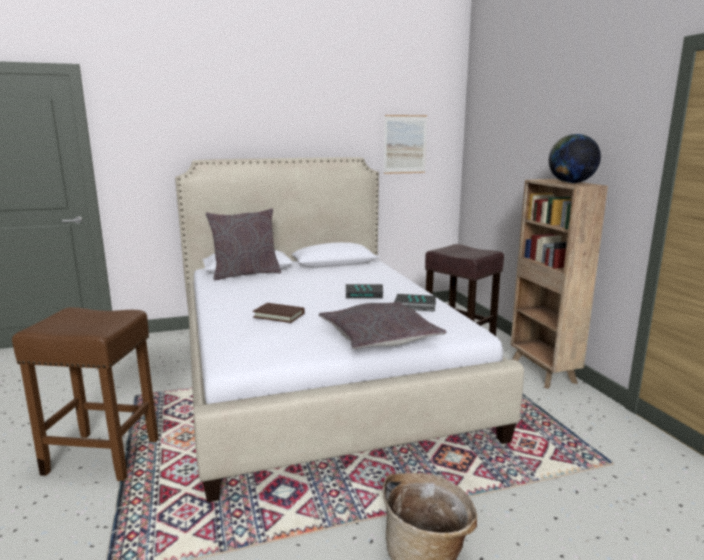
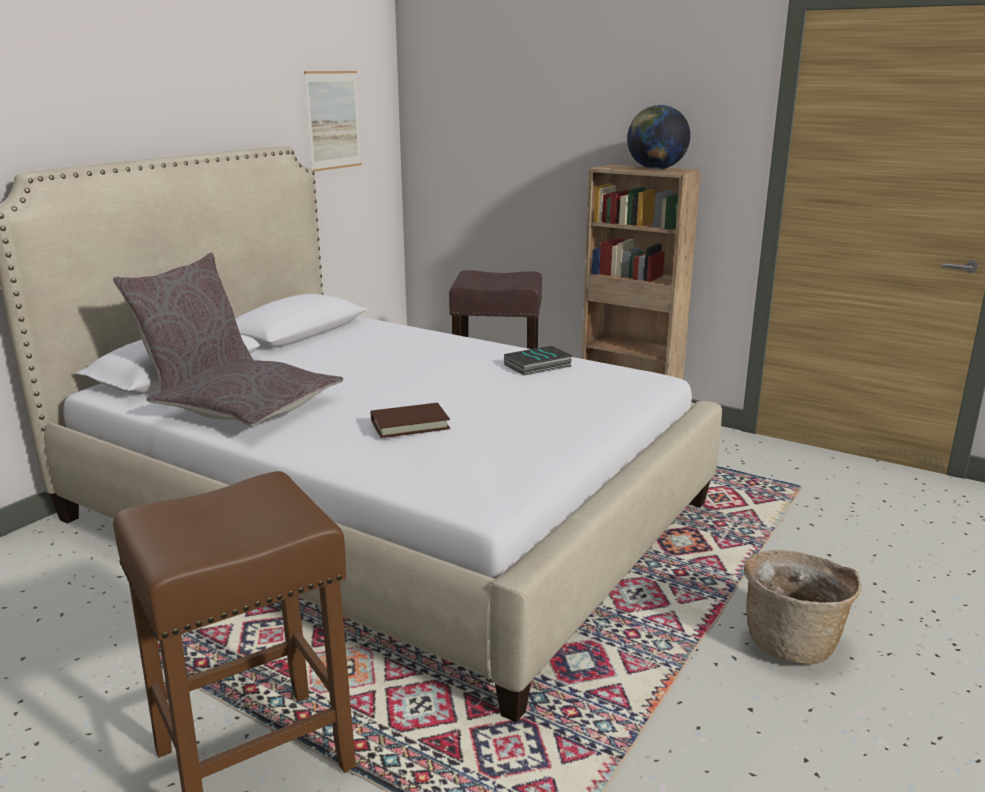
camera: 40 degrees left, 5 degrees up
grey pillow [319,302,446,349] -> grey pillow moved to [146,358,343,426]
book [346,284,383,299] -> none

